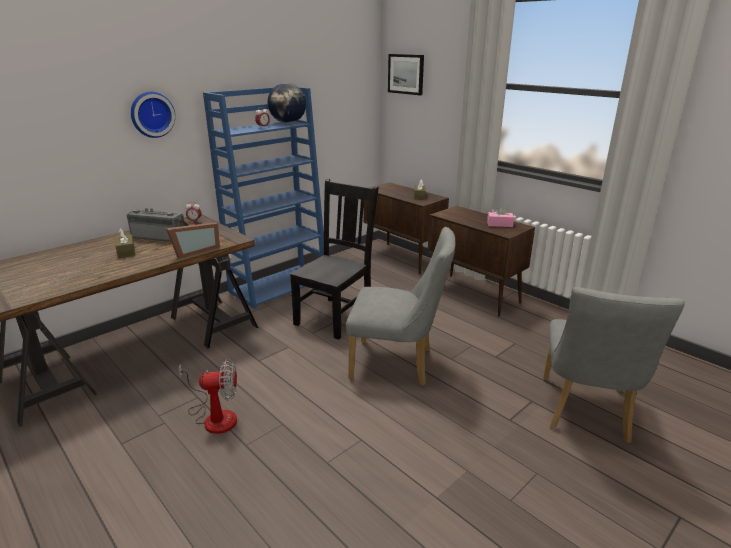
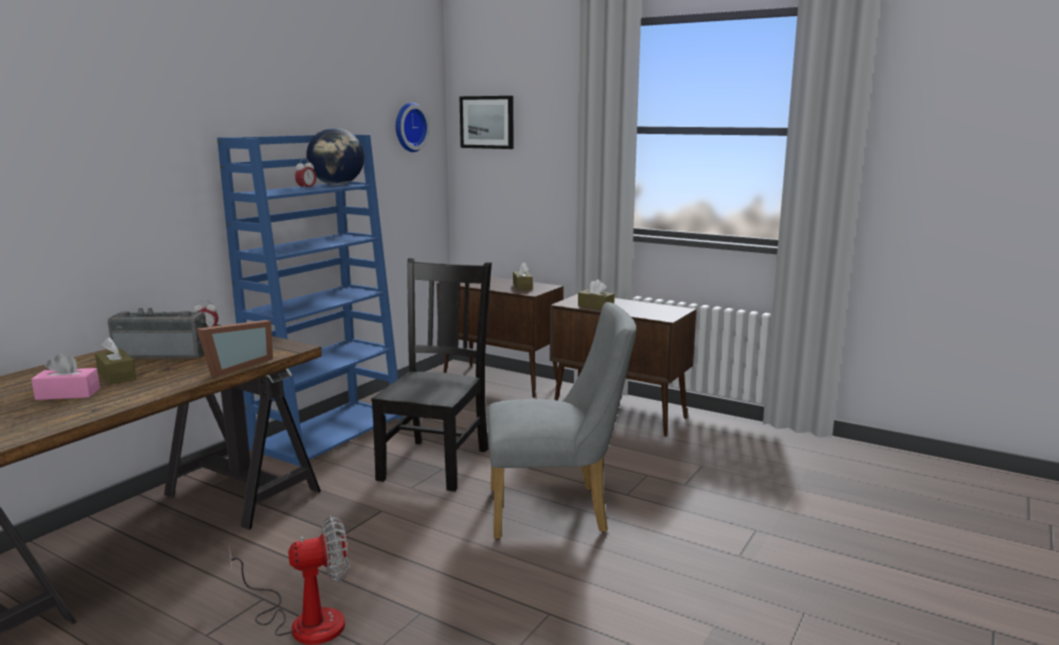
camera: 15 degrees left, 10 degrees down
wall clock [131,92,175,138] -> wall clock moved to [396,102,430,152]
pink tissue box [487,205,514,227] -> pink tissue box moved to [31,353,100,400]
grey chair [543,287,685,443] -> none
none -> brown tissue box [578,279,615,310]

